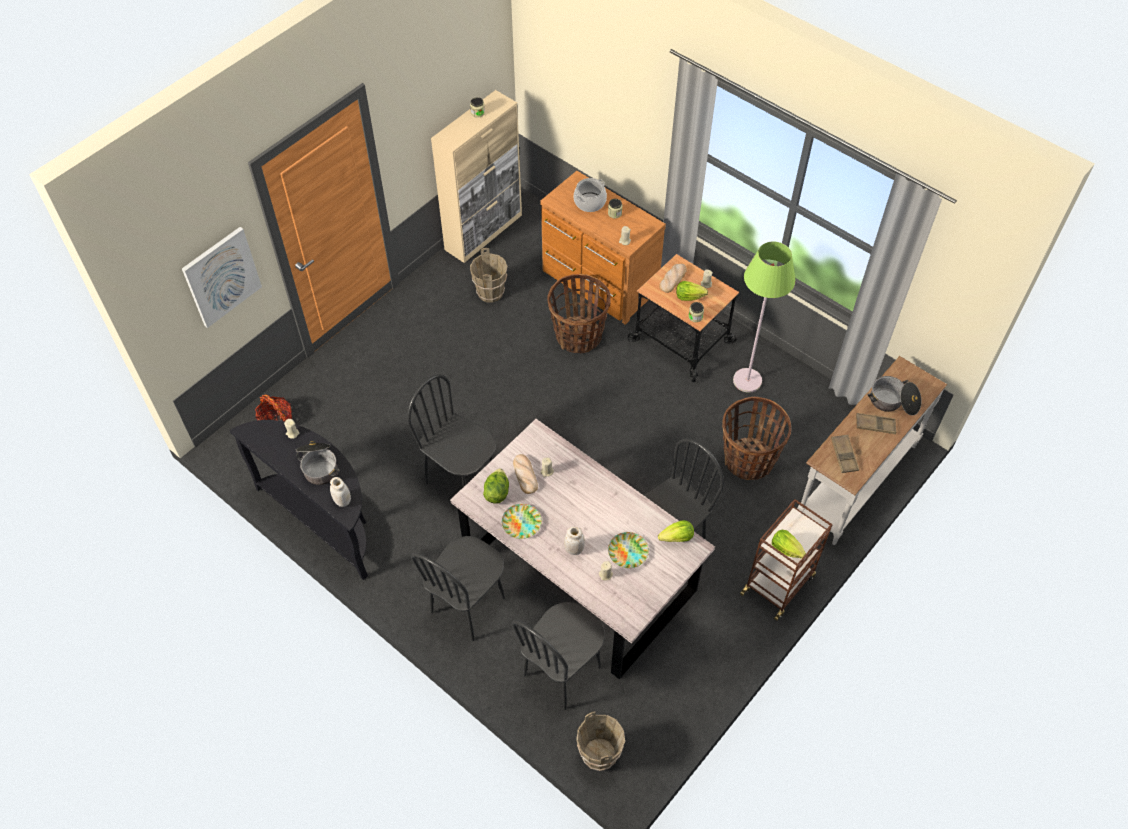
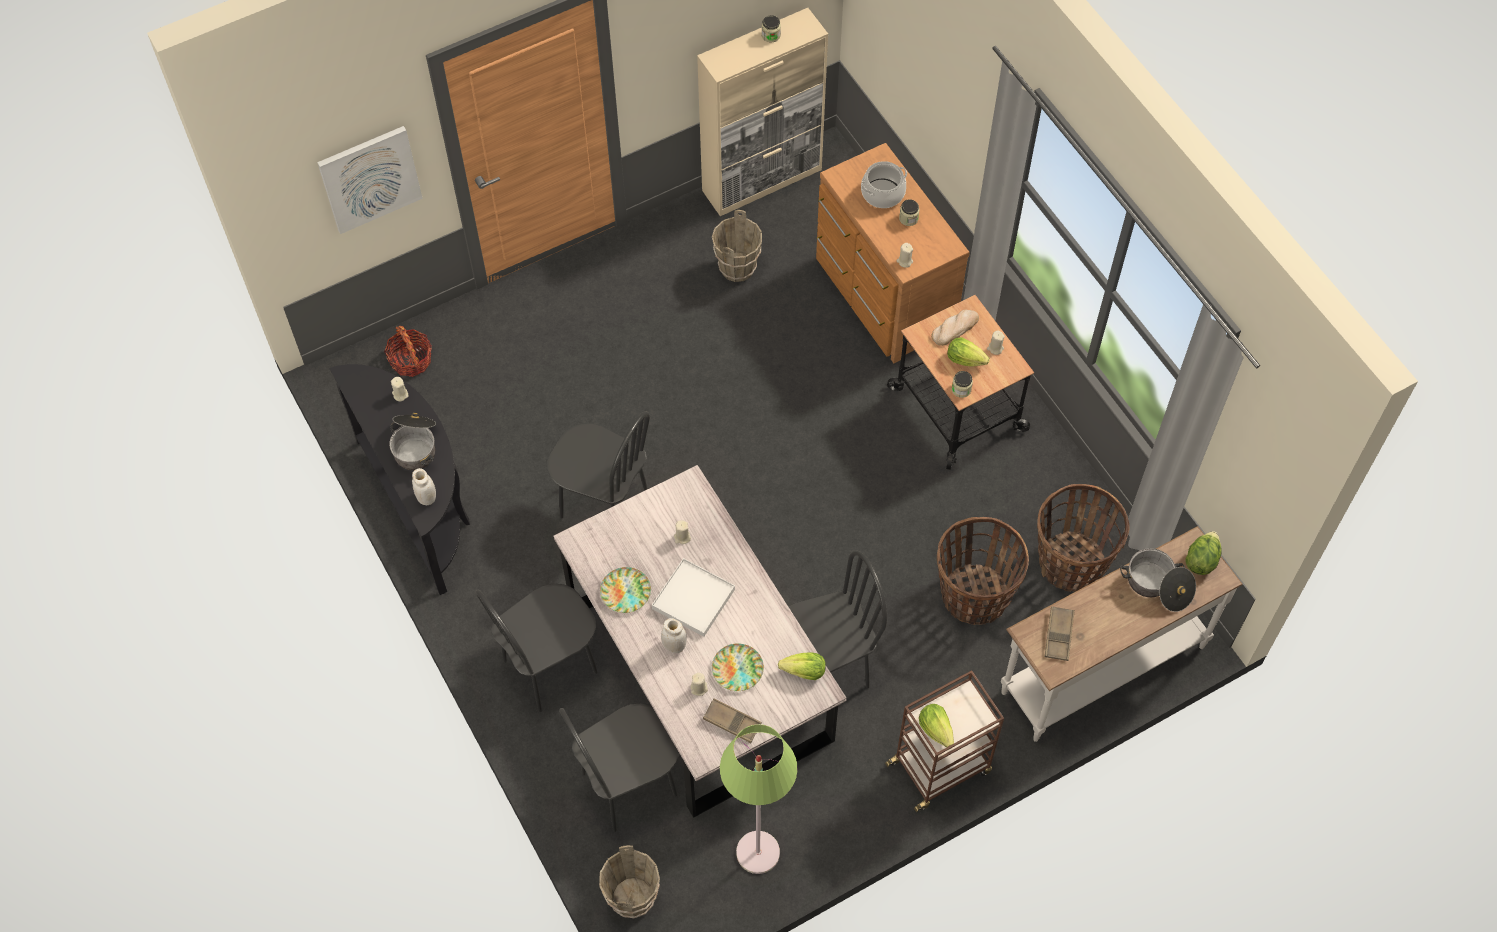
camera: 20 degrees right, 5 degrees up
black chair [407,374,496,487] -> black chair turned 150 degrees clockwise [547,411,650,519]
lettuce [483,468,509,504] -> lettuce moved to [1185,531,1222,575]
bread [513,454,538,494] -> none
basket [547,274,611,353] -> basket moved to [1037,484,1130,592]
green floor lamp [733,242,796,393] -> green floor lamp moved to [720,724,797,874]
brown tray [856,413,896,434] -> brown tray moved to [703,698,762,743]
none -> white tray [652,558,735,637]

